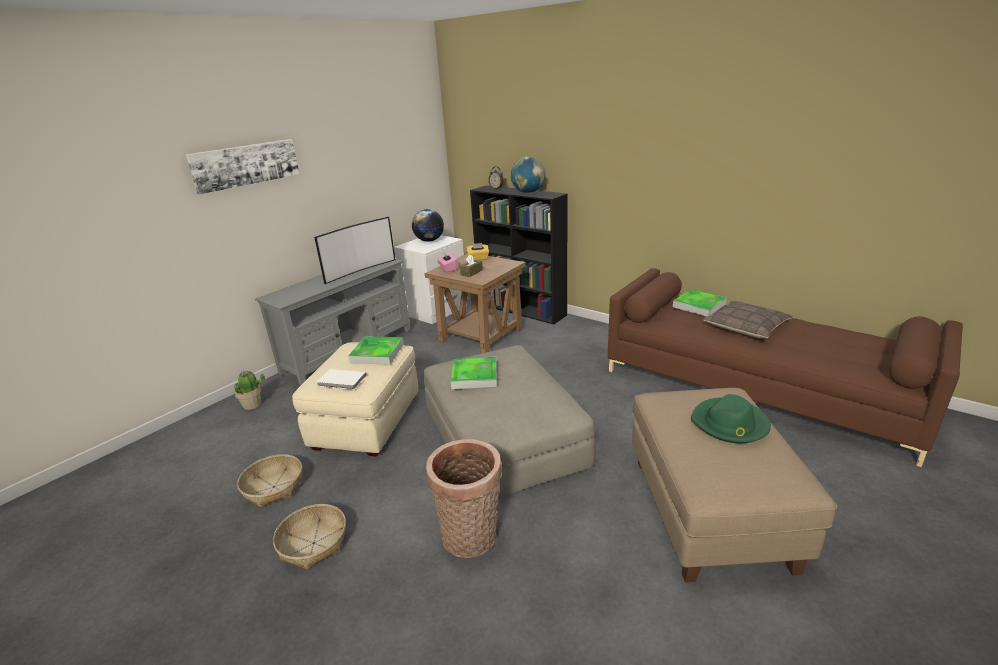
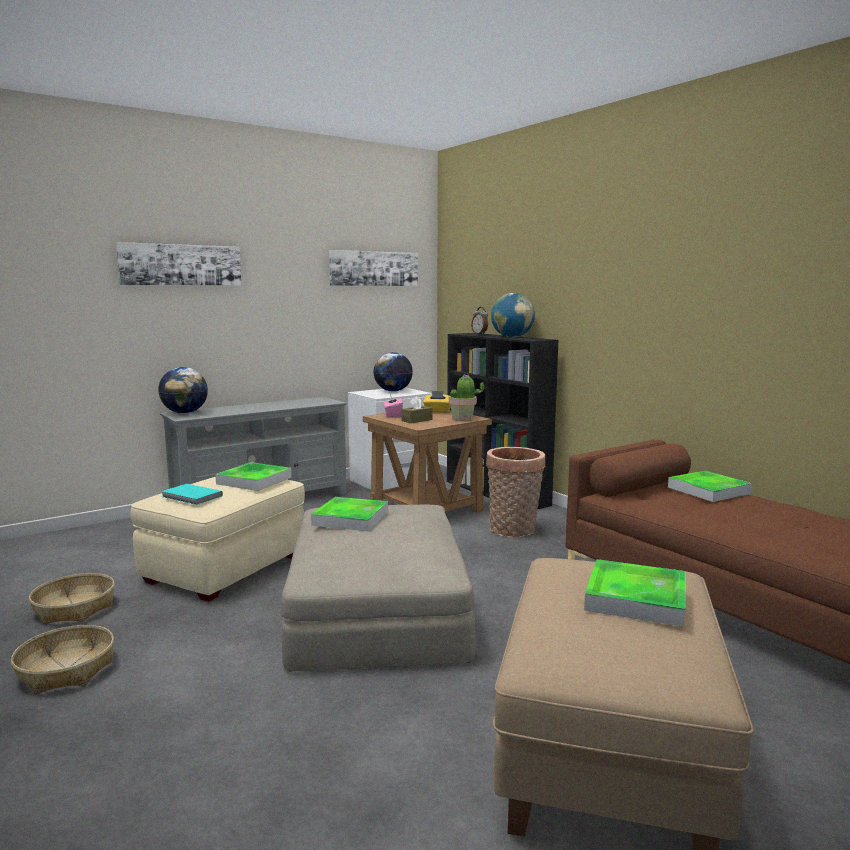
camera: 15 degrees right, 15 degrees down
potted plant [234,369,265,410] -> potted plant moved to [449,374,485,421]
television [314,217,395,284] -> none
white book [317,369,367,390] -> turquoise book [161,484,223,505]
basket [426,439,502,558] -> basket moved to [486,447,545,537]
green hat [691,394,771,444] -> tray [584,559,686,627]
pillow [703,301,794,339] -> none
none -> globe [158,367,208,414]
none -> picture [329,250,418,286]

